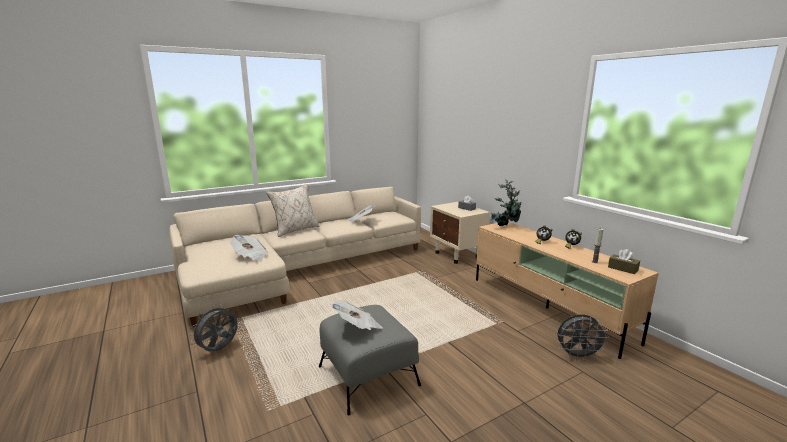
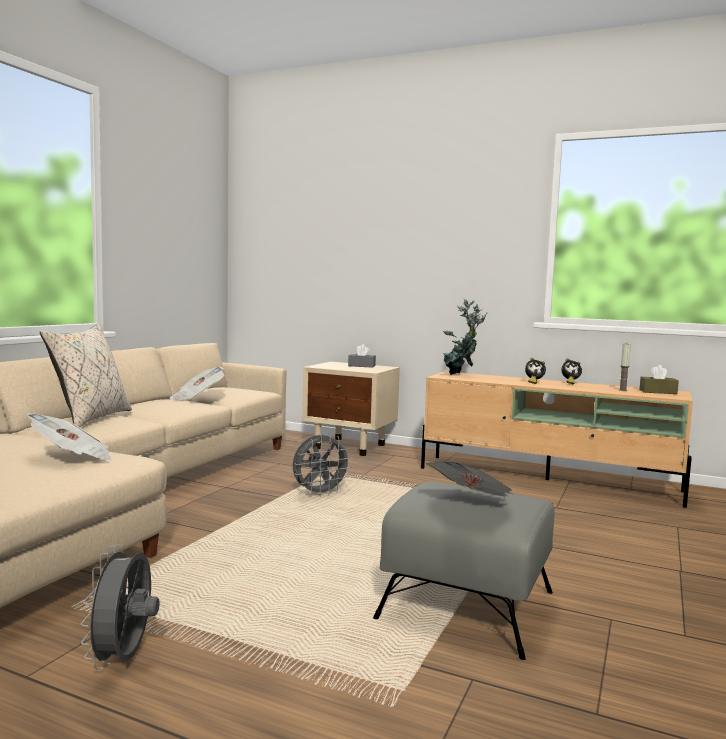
camera: 35 degrees left, 10 degrees down
grey fan [557,314,609,360] -> grey fan moved to [293,433,352,497]

